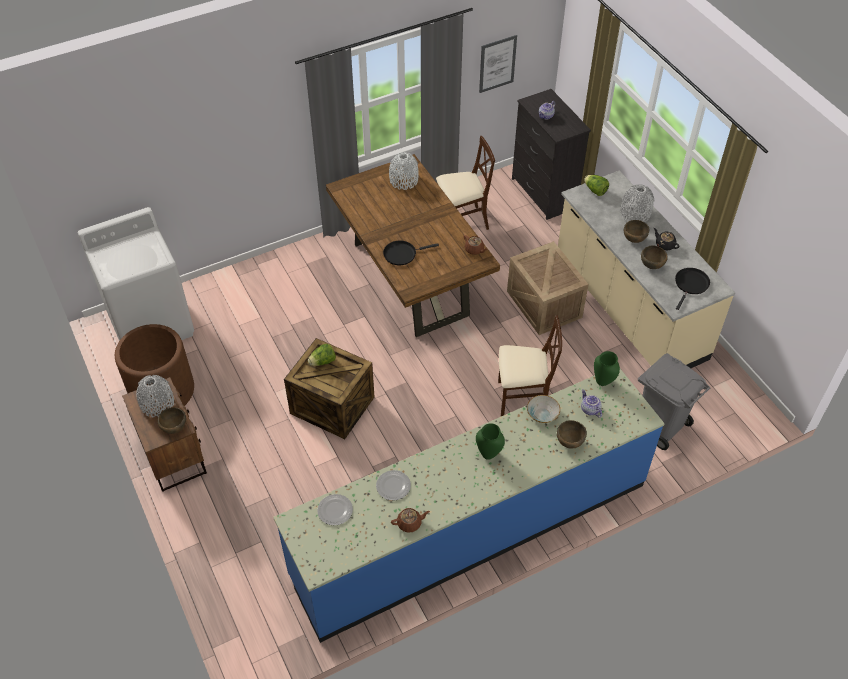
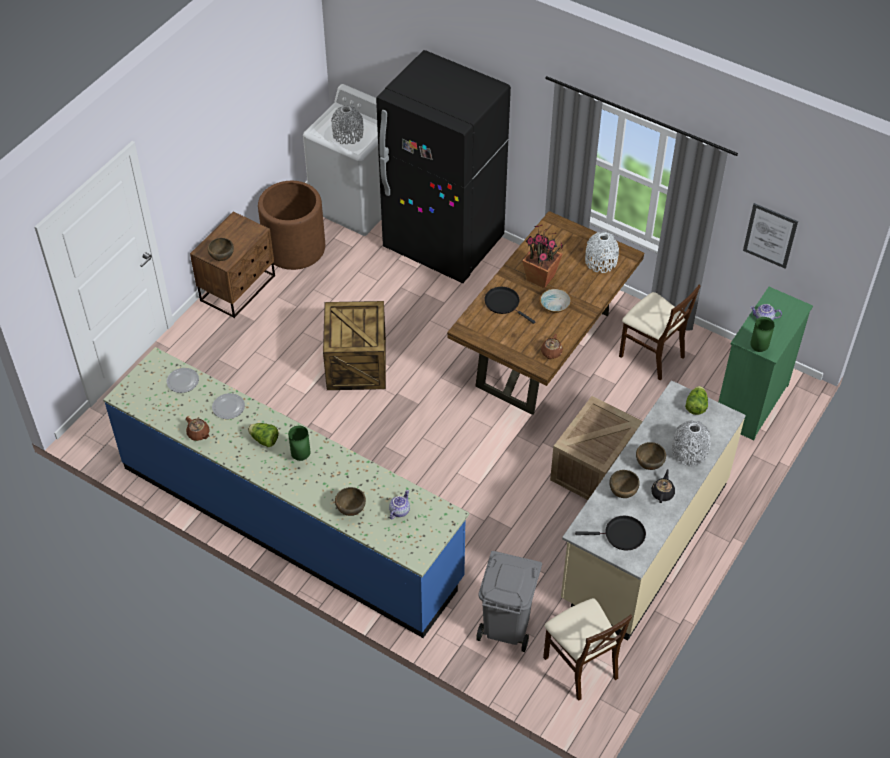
camera: 60 degrees right, 0 degrees up
grey vase [136,375,174,417] -> grey vase moved to [331,105,363,144]
lettuce [308,344,336,366] -> lettuce moved to [248,423,279,447]
beige chair [498,316,562,416] -> beige chair moved to [543,598,632,701]
black dresser [512,89,591,220] -> green dresser [718,287,813,441]
bowl [527,395,560,423] -> bowl moved to [540,289,571,313]
green vase [594,351,620,386] -> green vase moved to [750,317,775,352]
none -> black fridge [376,50,511,283]
none -> potted plant [522,225,563,288]

